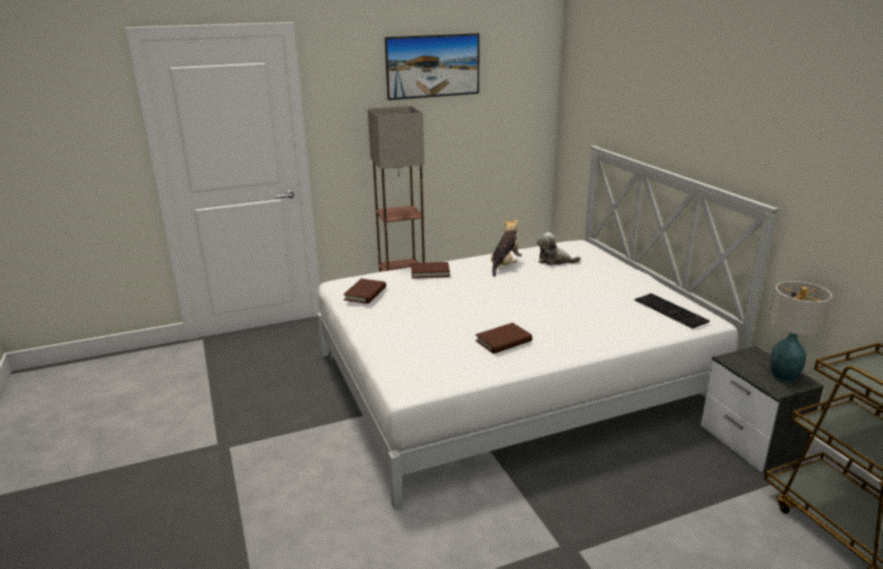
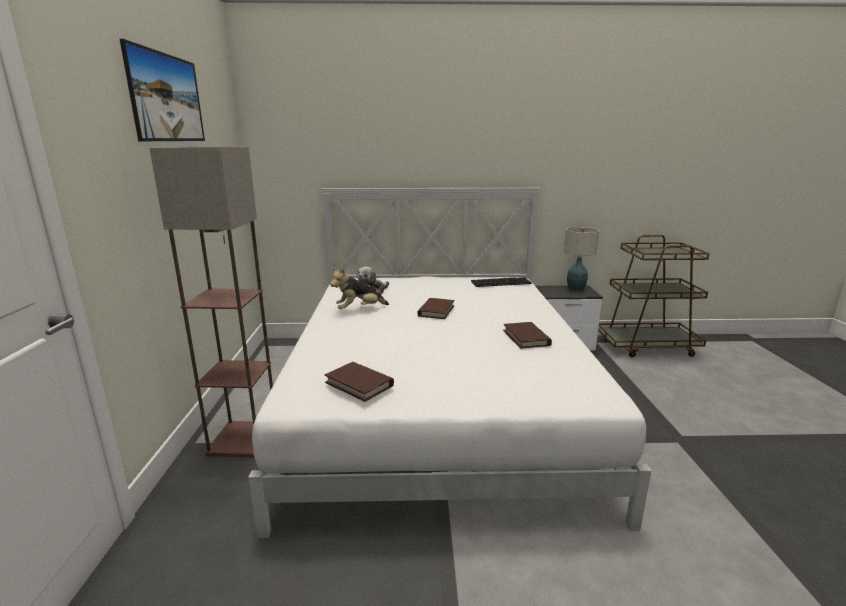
camera: 70 degrees left, 5 degrees down
brown book [411,262,450,278] -> brown book moved to [417,298,455,319]
plush toy [491,219,522,277] -> plush toy turned 75 degrees counterclockwise [330,268,389,309]

